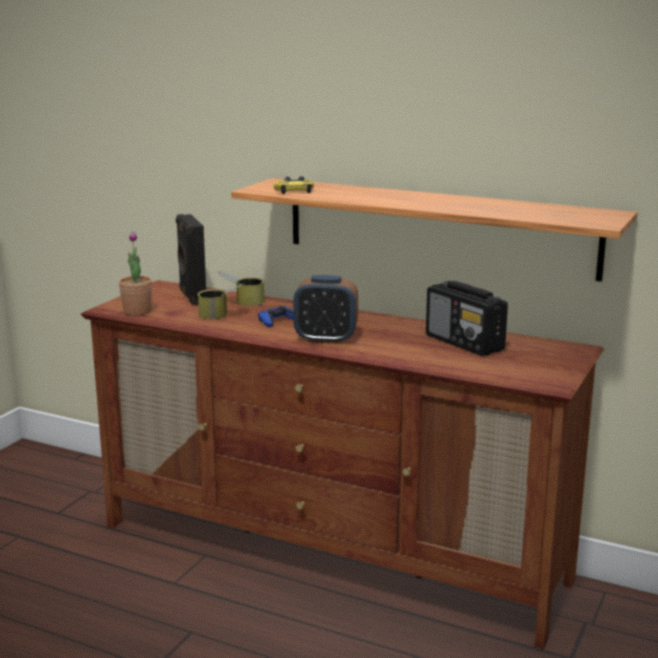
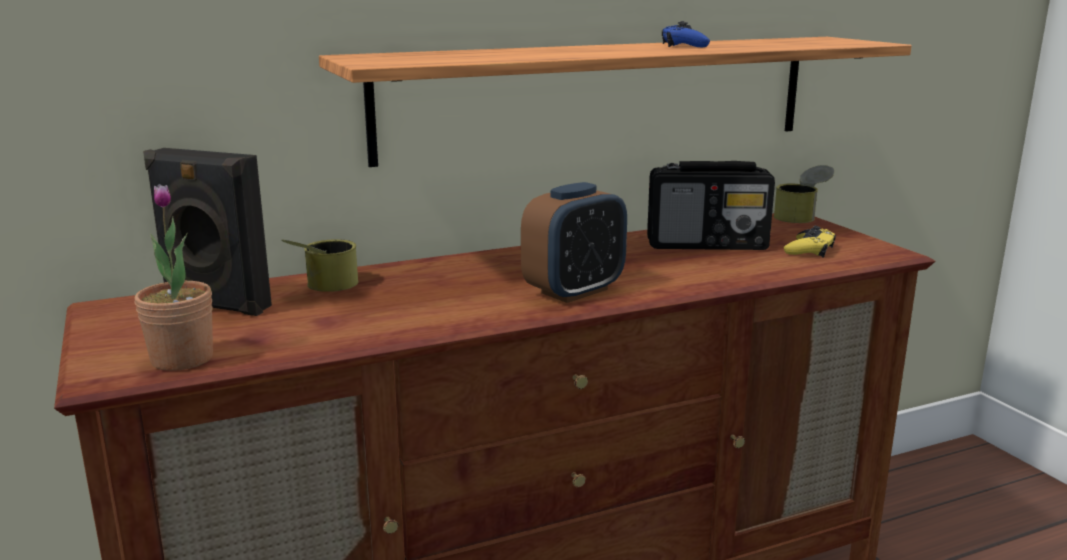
camera: 50 degrees left, 0 degrees up
can [198,283,244,319] -> can moved to [774,165,834,223]
blue game controller [258,306,294,327] -> blue game controller moved to [662,21,710,48]
yellow game controller [274,176,314,194] -> yellow game controller moved to [784,226,836,258]

